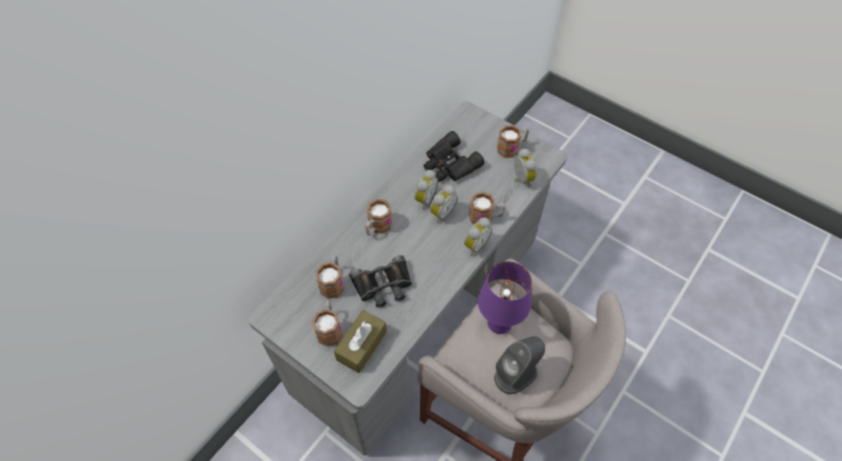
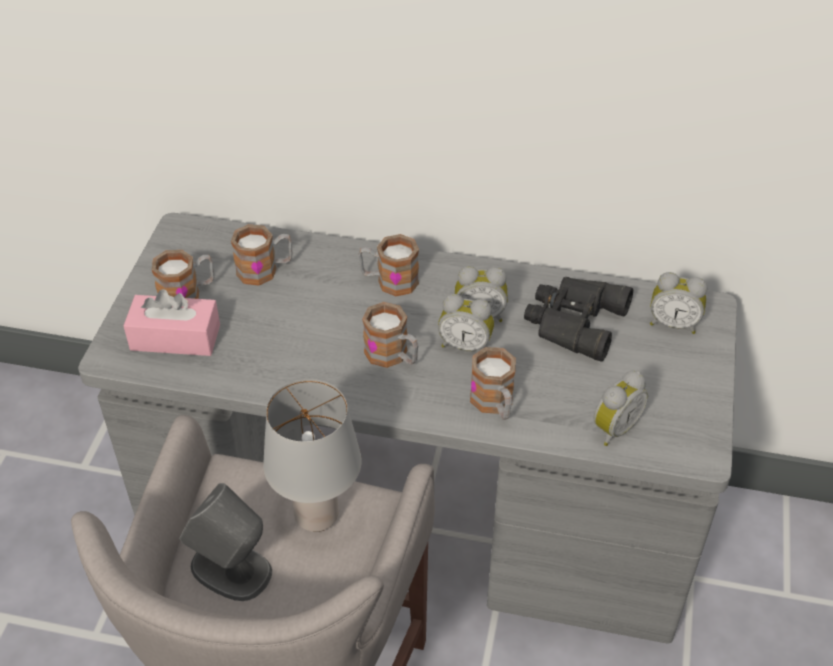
camera: 65 degrees right, 10 degrees down
brown tissue box [334,310,387,373] -> pink tissue box [123,289,220,356]
black binoculars [349,255,412,308] -> none
alarm clock [464,217,492,256] -> alarm clock moved to [650,272,707,334]
purple table lamp [478,261,532,334] -> grey table lamp [263,379,362,532]
mug [497,125,529,158] -> mug moved to [362,302,418,368]

